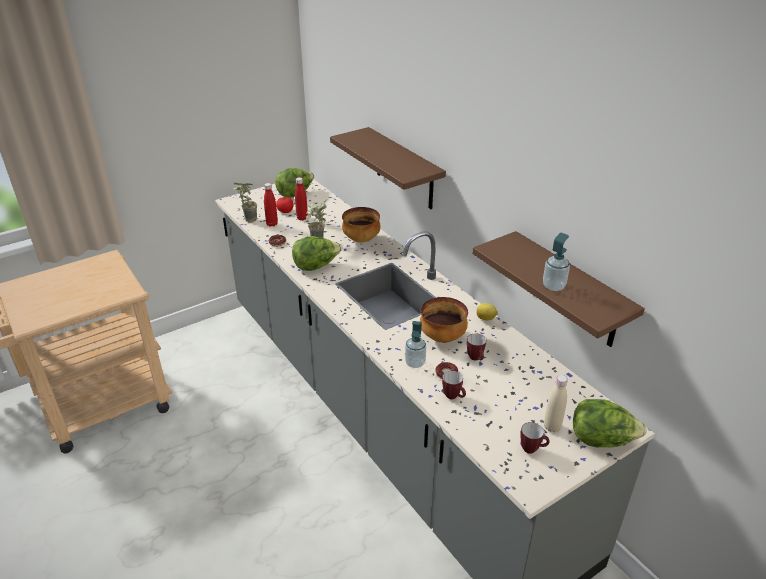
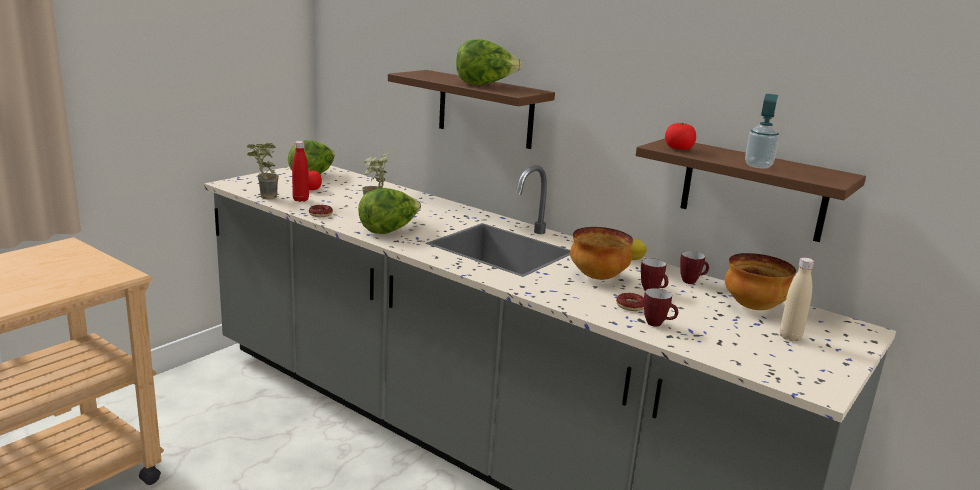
camera: 20 degrees left, 15 degrees down
red bottle [295,177,308,220] -> none
bowl [342,207,381,243] -> bowl moved to [725,253,796,310]
soap dispenser [405,321,426,368] -> none
mug [520,422,550,454] -> mug moved to [680,251,709,284]
lettuce [573,399,647,447] -> lettuce moved to [456,39,522,85]
none -> tomato [665,123,696,150]

